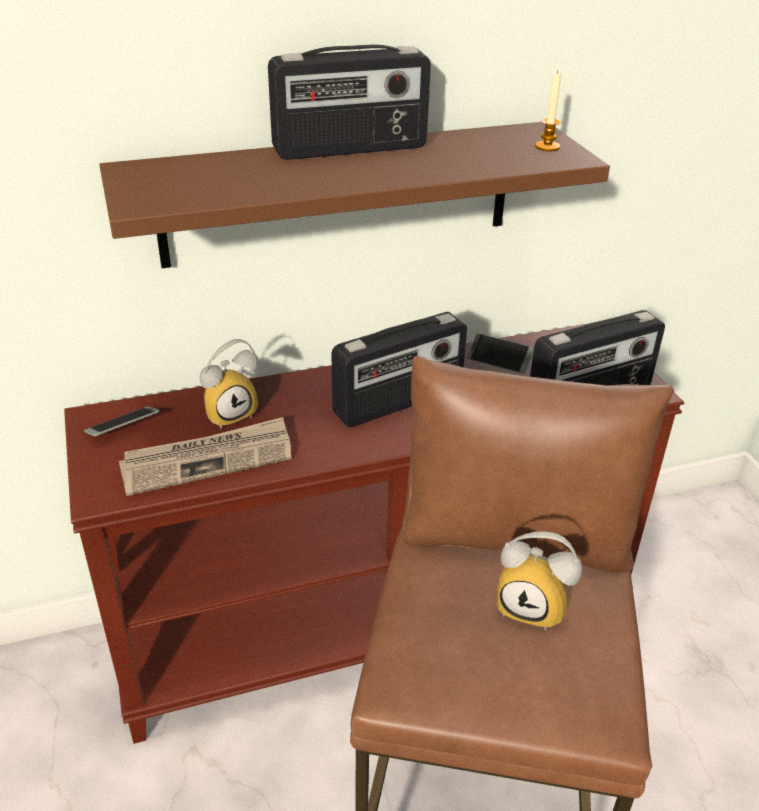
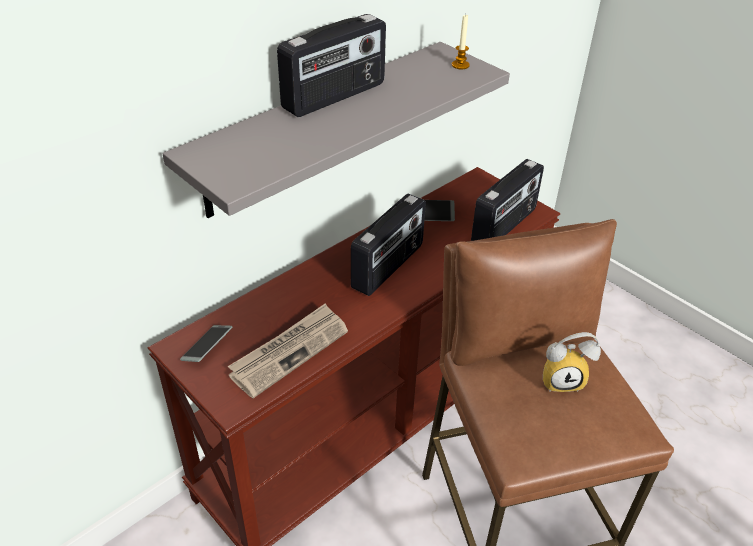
camera: 25 degrees left, 5 degrees up
brown shelf [99,122,610,268] -> grey shelf [163,42,510,218]
alarm clock [200,339,259,429] -> none

